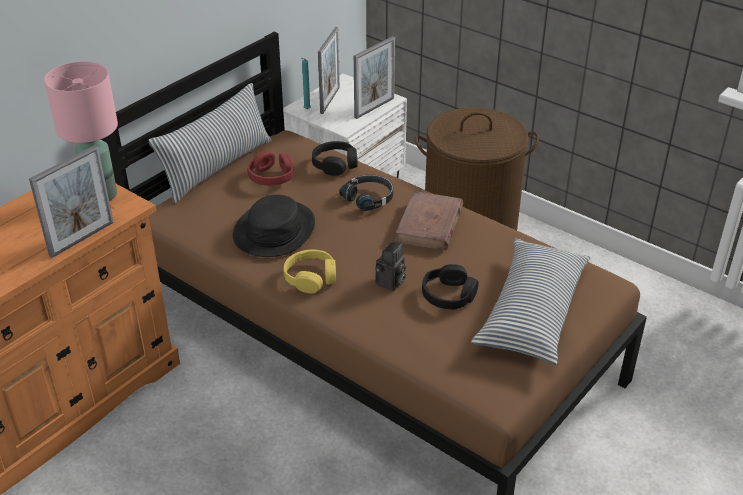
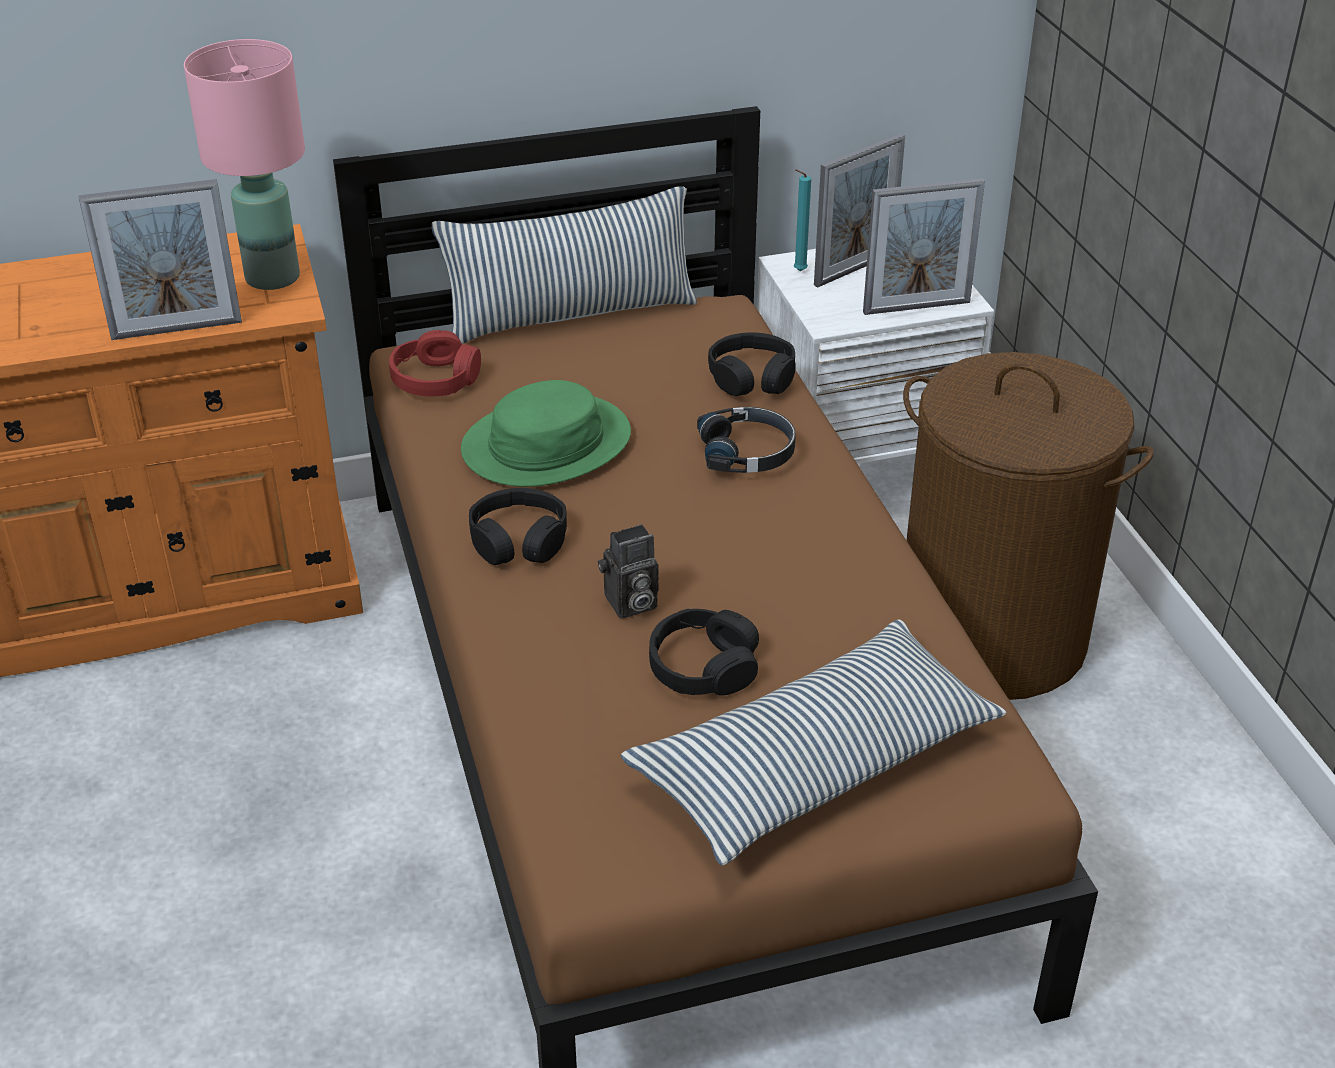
camera: 35 degrees right, 0 degrees up
black hat [233,195,315,257] -> green hat [461,380,631,487]
red headphones [247,151,294,186] -> red headphones moved to [389,330,481,396]
yellow headphones [284,250,336,294] -> black headphones [469,488,567,565]
brown book [394,191,463,250] -> none

